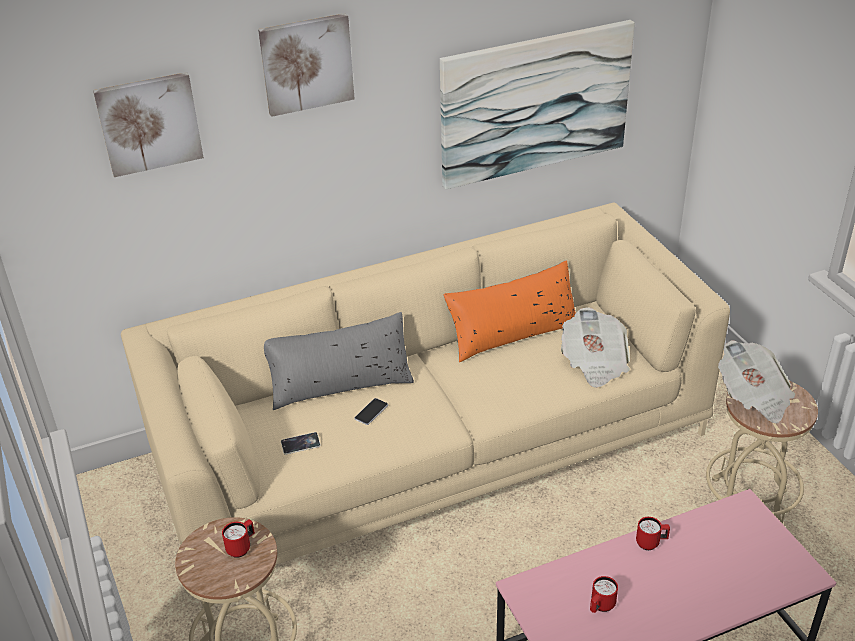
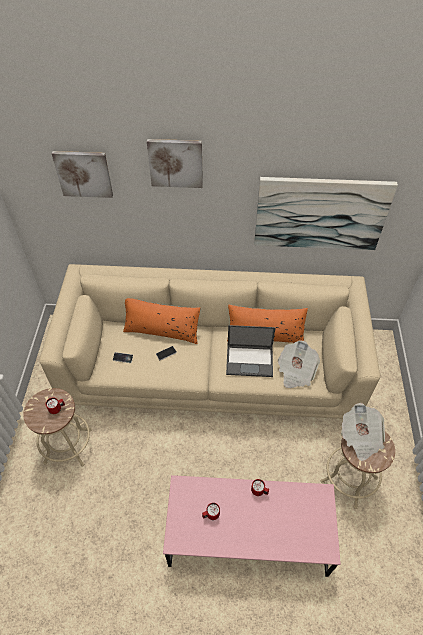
camera: 25 degrees right, 15 degrees up
grey pillow [264,312,414,410] -> orange pillow [123,298,200,344]
none -> laptop [226,325,276,377]

